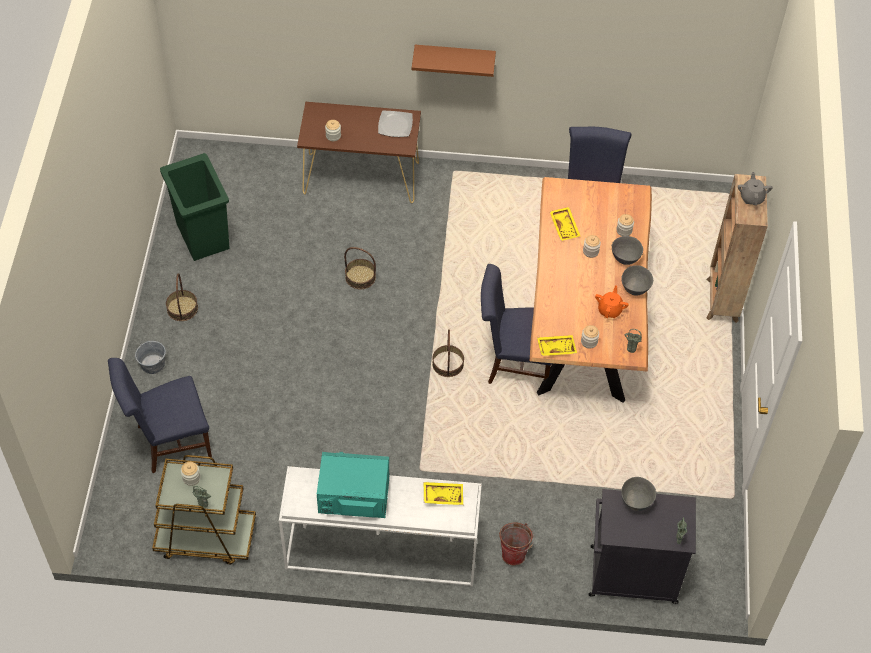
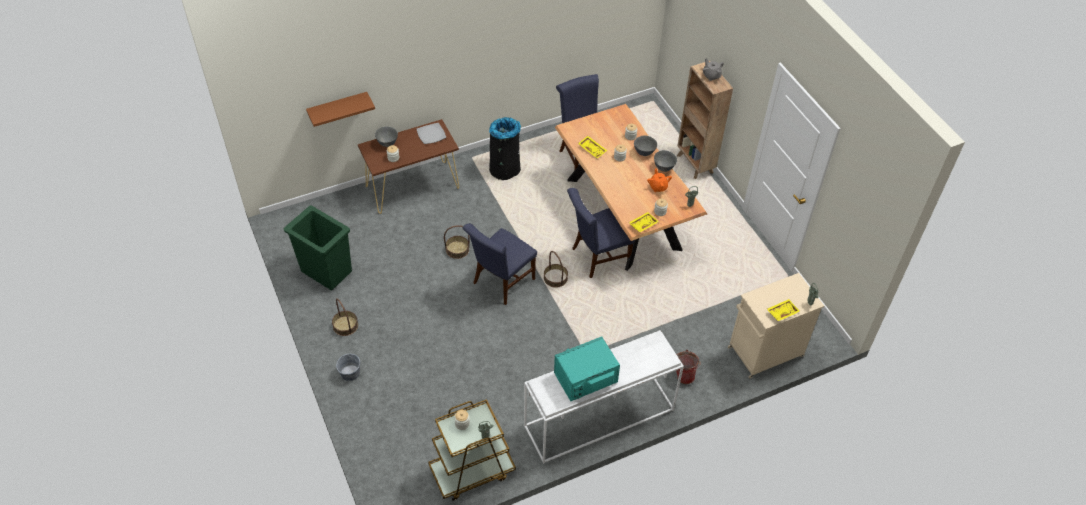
camera: 30 degrees left, 5 degrees down
blue chair [108,358,212,473] -> blue chair moved to [463,223,537,305]
brown shelf [412,45,496,77] -> brown shelf moved to [306,92,375,127]
yellow tray [424,482,463,505] -> yellow tray moved to [767,299,800,321]
black cabinet [589,489,696,604] -> beige cabinet [728,273,824,378]
grey bowl [621,477,656,511] -> grey bowl moved to [375,127,398,147]
none -> black trash can [489,117,521,180]

